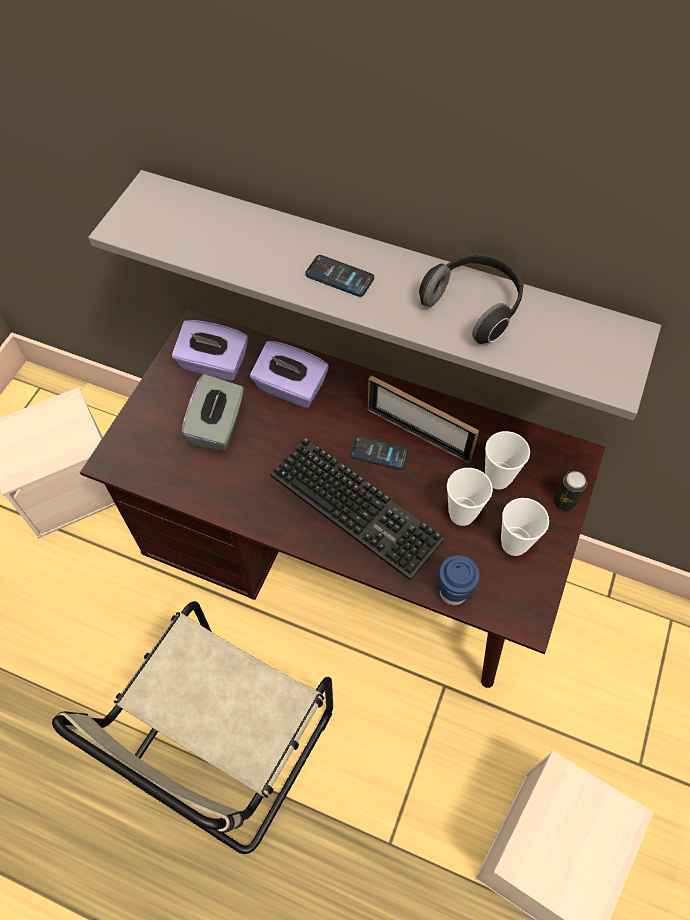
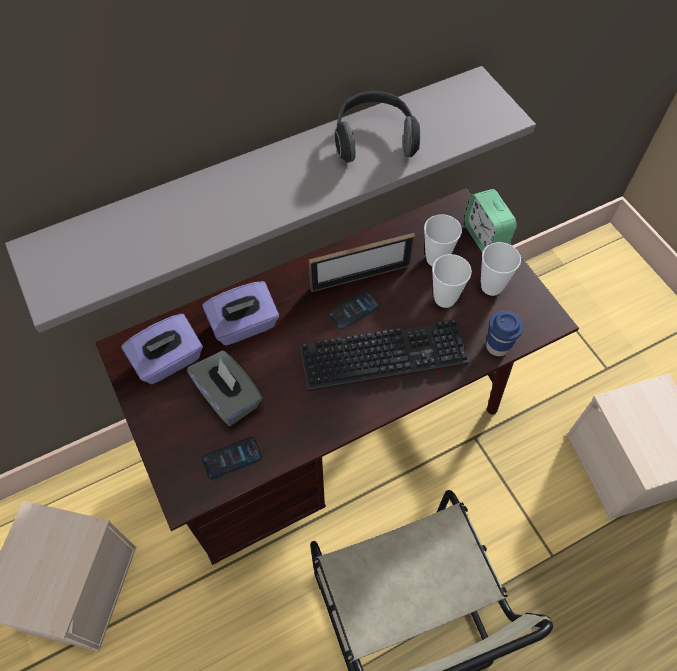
camera: 50 degrees left, 0 degrees up
phone [305,255,374,297] -> phone moved to [202,436,262,480]
can [554,471,588,511] -> alarm clock [464,189,517,253]

